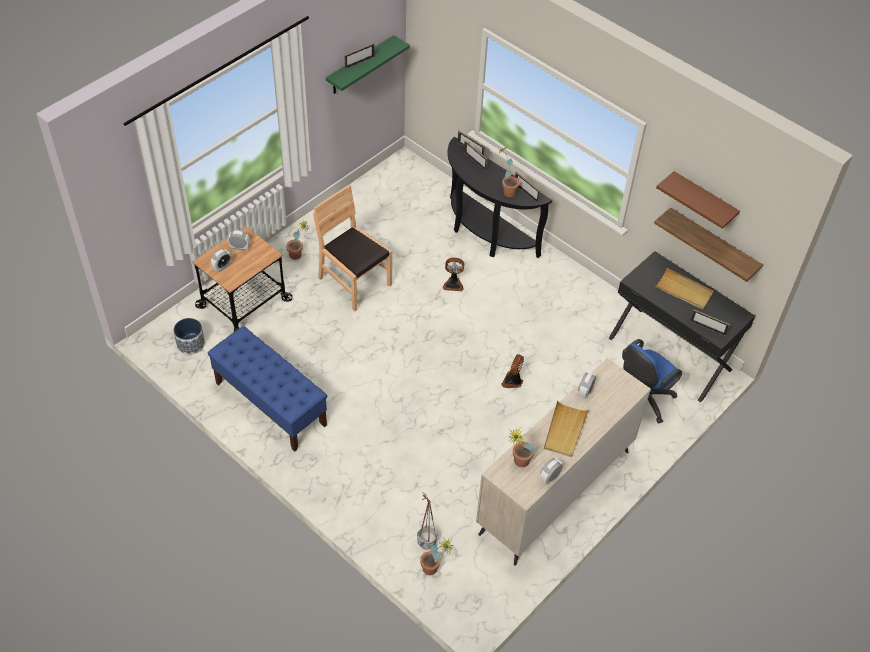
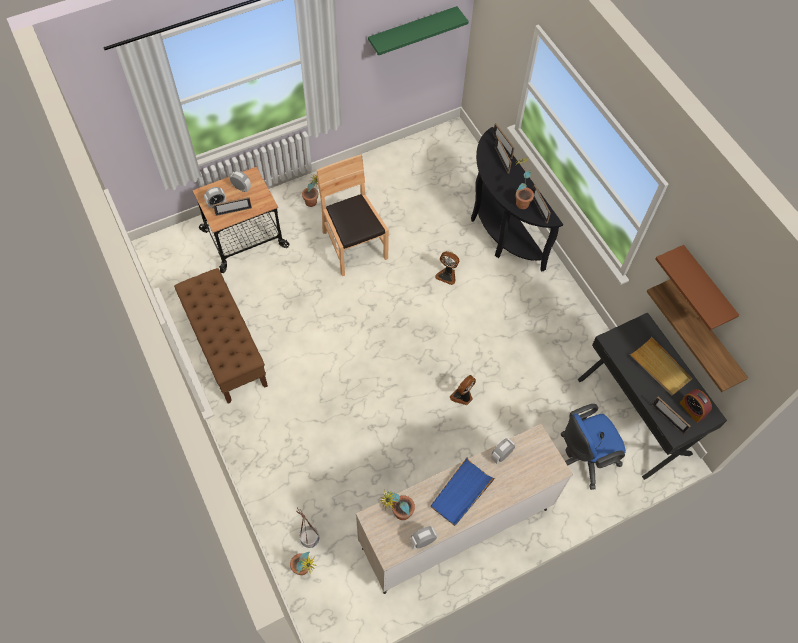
camera: 20 degrees right, 10 degrees up
planter [173,318,205,355] -> none
blue bench [208,326,327,452] -> brown bench [174,268,268,404]
picture frame [344,43,375,69] -> picture frame moved to [213,197,252,216]
beige tray [544,400,589,457] -> blue tray [430,457,495,526]
none -> alarm clock [680,389,712,423]

